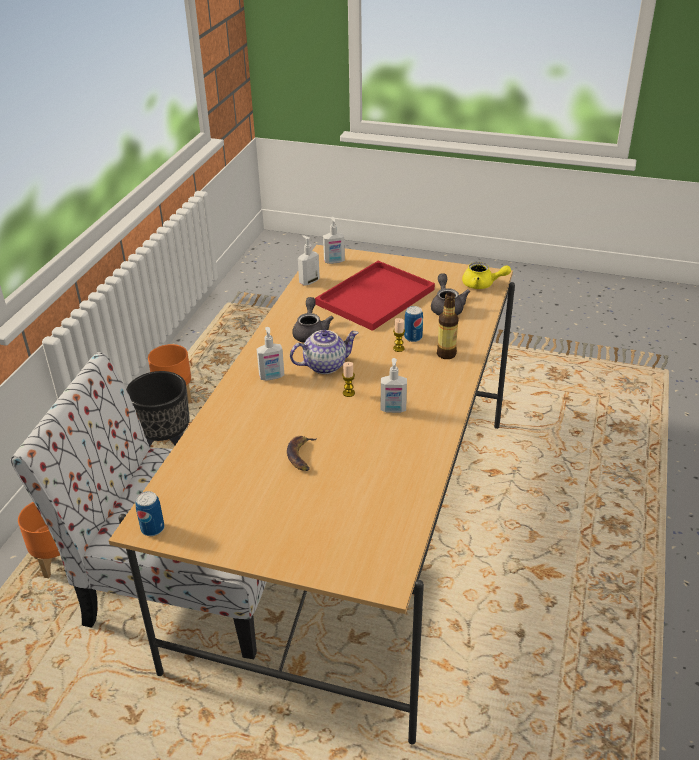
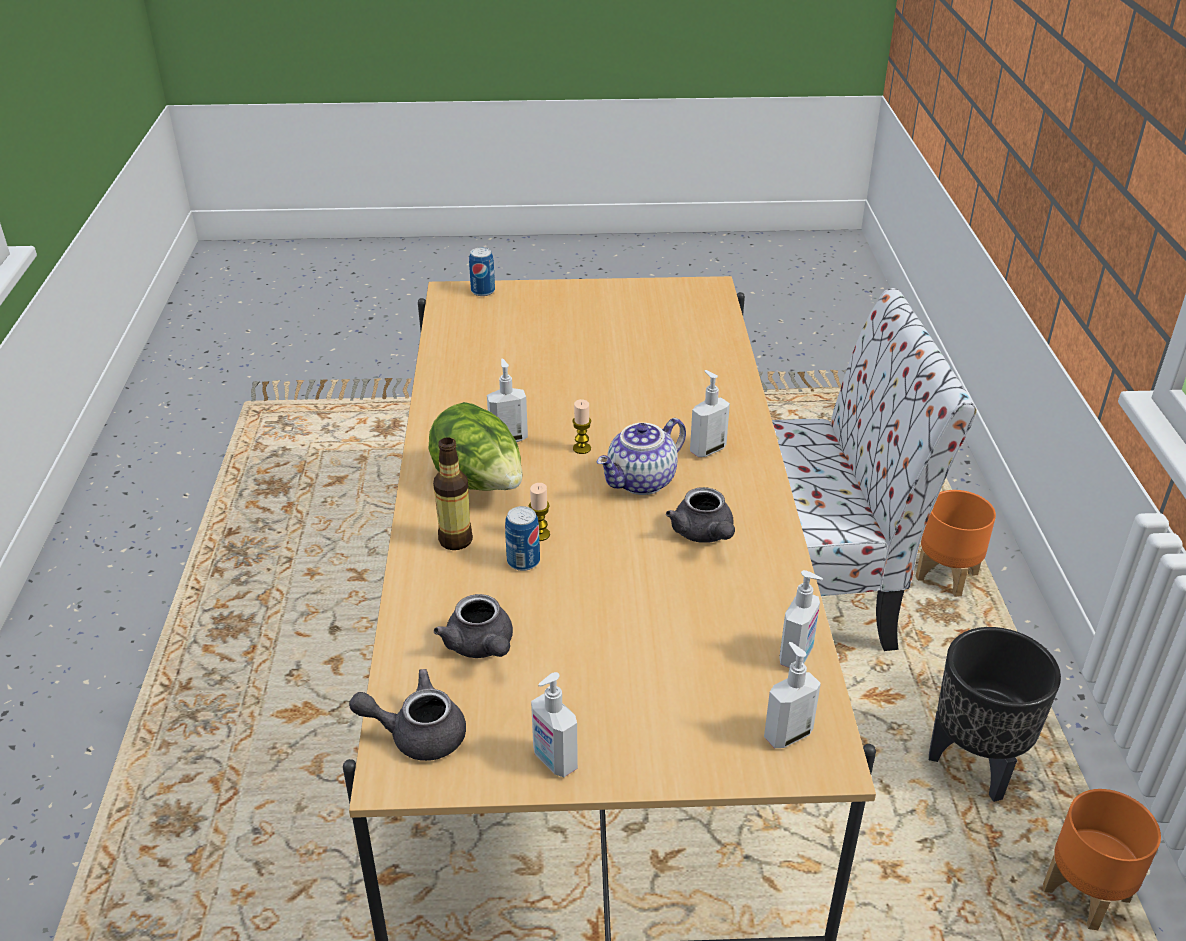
camera: 160 degrees right, 0 degrees up
can [135,491,165,536] -> can moved to [469,247,495,296]
banana [287,436,317,471] -> none
red tray [315,261,435,331] -> none
yellow teapot [462,262,511,289] -> grey teapot [349,669,466,761]
none -> lettuce [429,402,522,491]
none -> soap dispenser [531,672,578,777]

